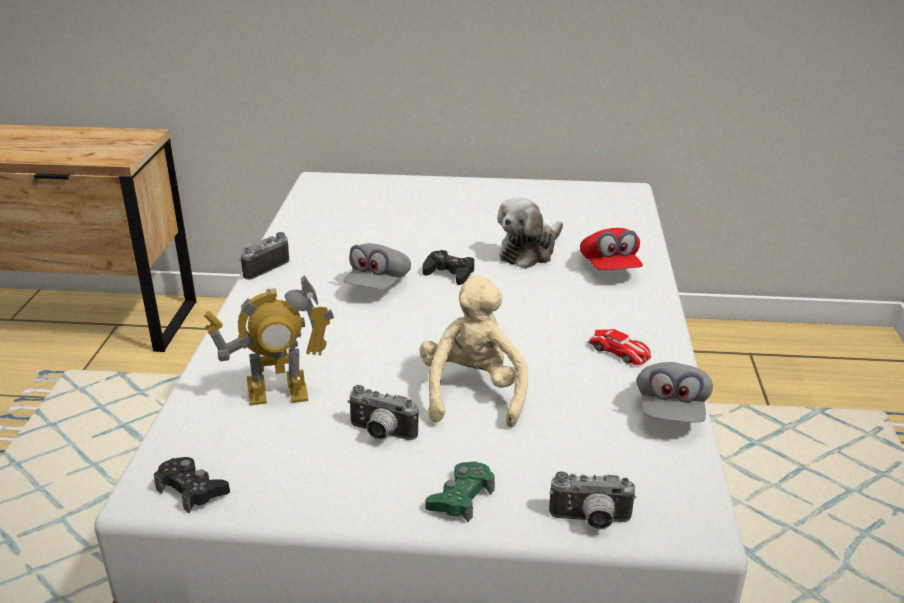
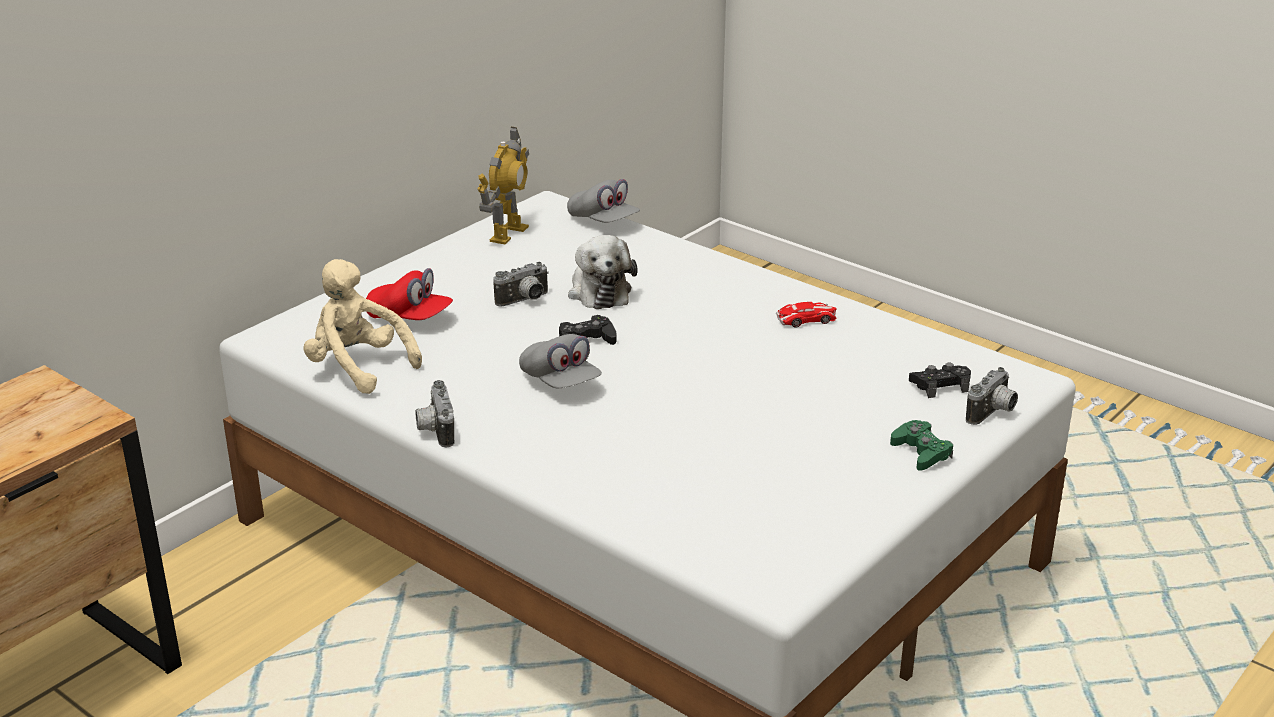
camera: 55 degrees left, 0 degrees up
black game controller [154,457,230,513] -> black game controller moved to [909,363,971,398]
toy robot [204,275,334,406] -> toy robot moved to [478,127,529,244]
camera [347,385,419,440] -> camera moved to [493,262,549,307]
beige plush toy [420,275,528,427] -> beige plush toy moved to [303,259,422,394]
red cap [580,228,643,270] -> red cap moved to [366,268,453,320]
grey cap [636,362,713,423] -> grey cap moved to [567,179,640,223]

